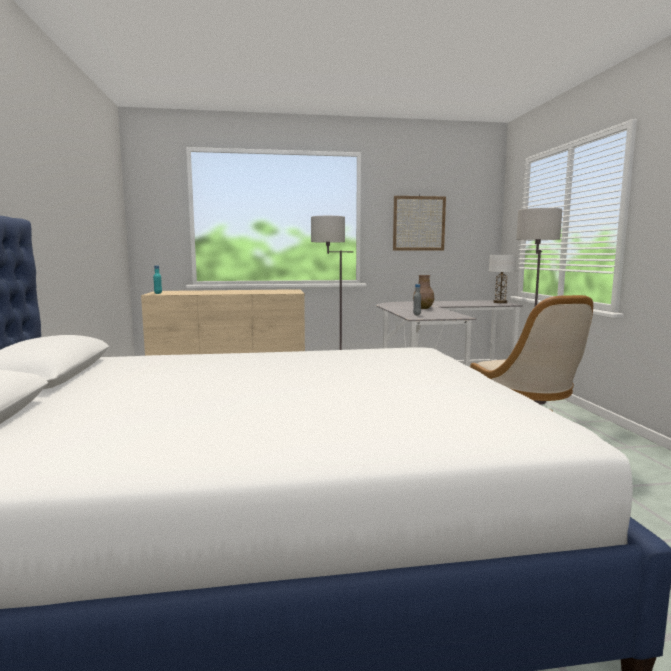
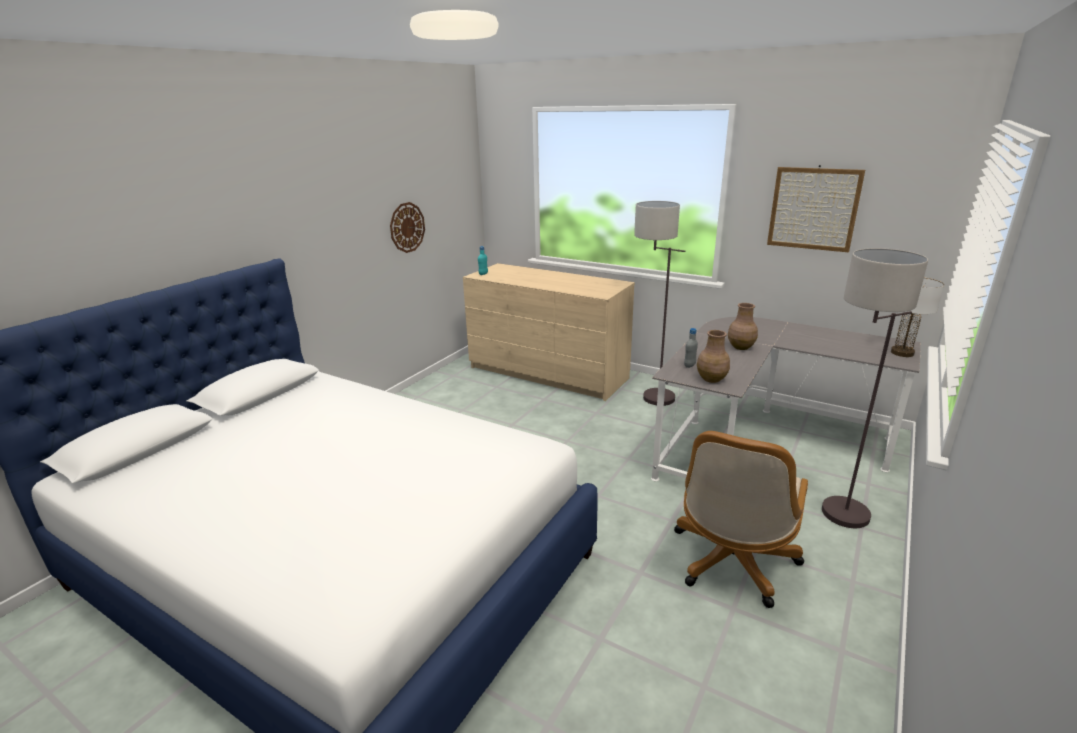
camera: 40 degrees right, 15 degrees up
none -> wall clock [390,202,425,253]
none -> brown vase [697,330,730,383]

